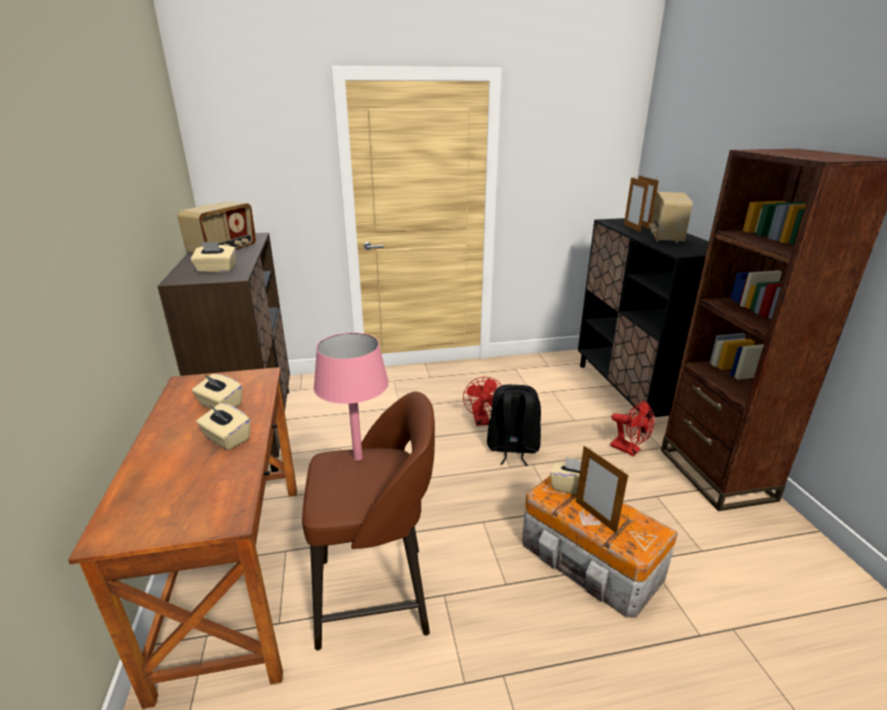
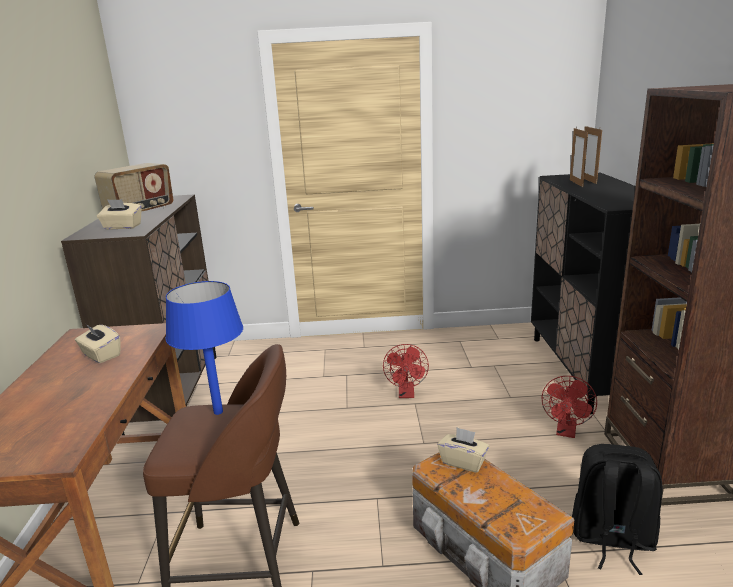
camera: 10 degrees right, 5 degrees down
beige tissue box [196,403,250,450] -> none
pink table lamp [313,333,389,461] -> blue table lamp [166,281,243,415]
black backpack [487,385,541,466] -> black backpack moved to [572,444,663,575]
picture frame [576,446,628,534] -> none
red fan [610,401,655,456] -> red fan turned 60 degrees clockwise [542,376,597,438]
radio [649,192,693,243] -> none

